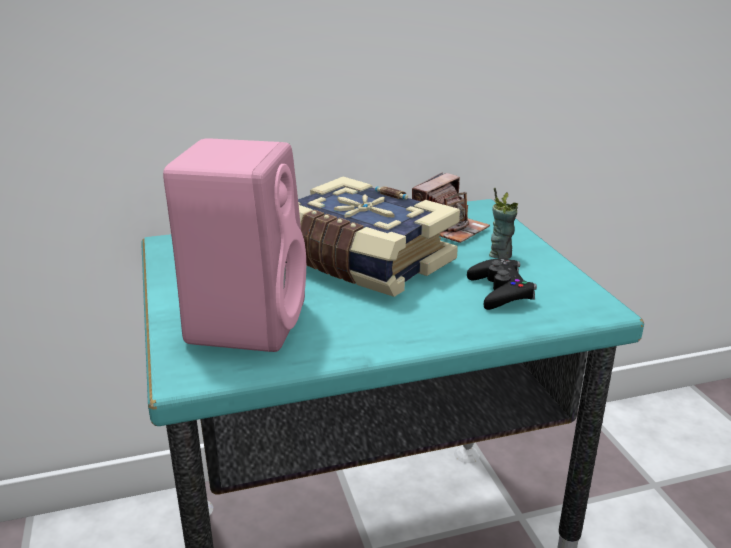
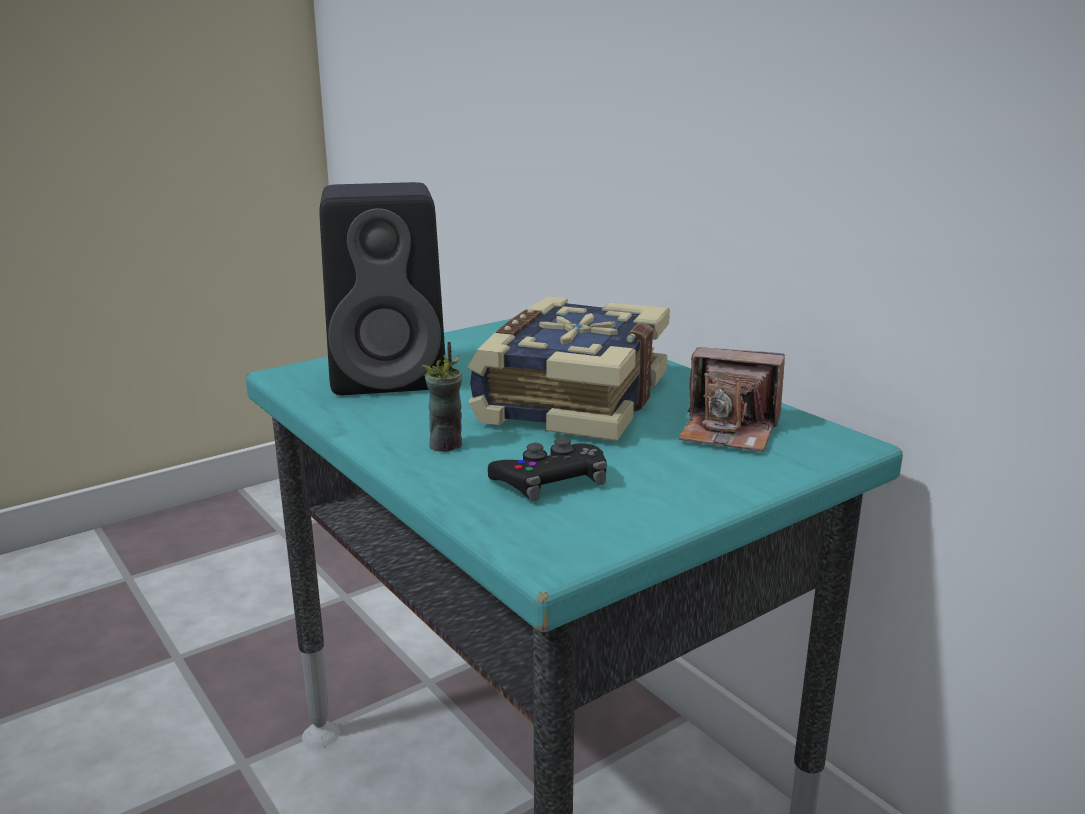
camera: 70 degrees right, 5 degrees down
pink speaker [163,139,306,352] -> black speaker [319,182,445,395]
cup [489,188,518,259] -> cup moved to [422,342,463,452]

